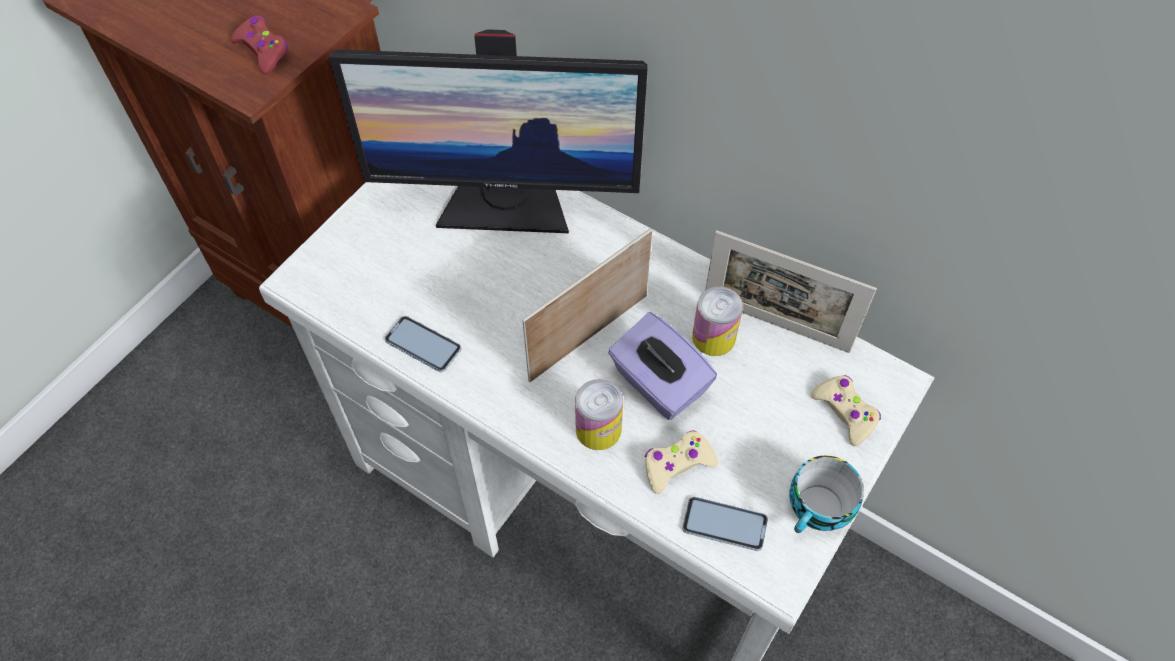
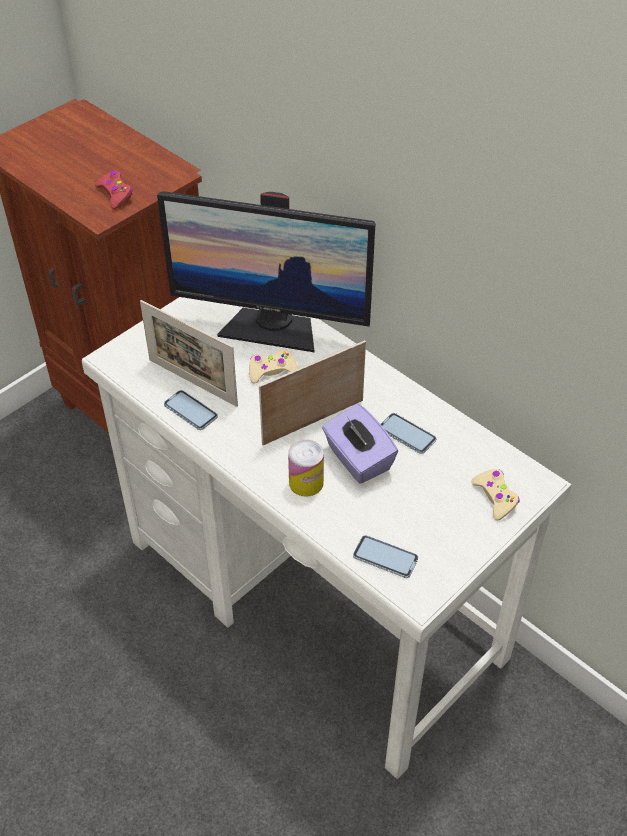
camera: 10 degrees right, 10 degrees down
beige game controller [645,430,718,494] -> beige game controller moved to [249,349,298,384]
can [692,286,743,356] -> phone [381,413,436,454]
picture frame [705,230,877,353] -> picture frame moved to [140,300,238,407]
cup [789,455,864,533] -> none

